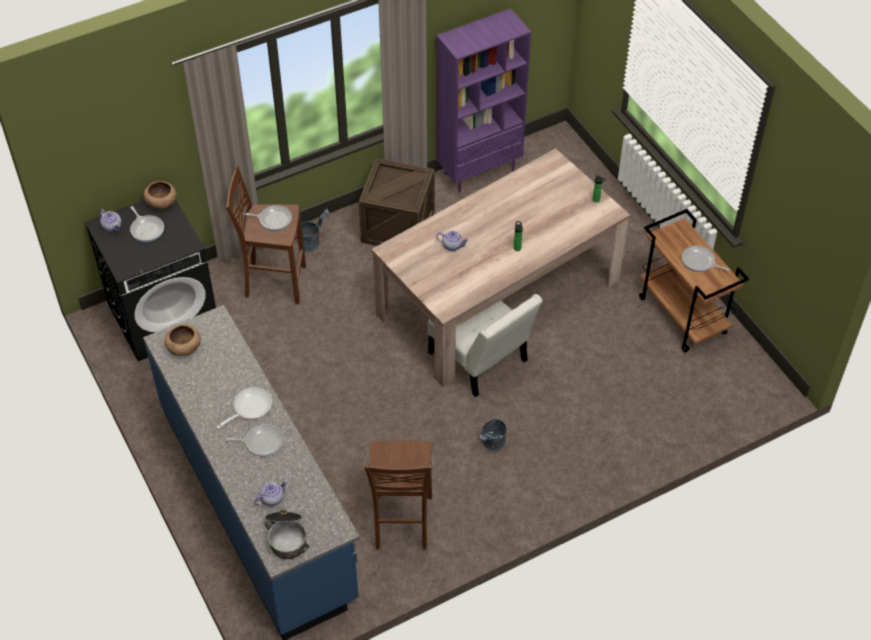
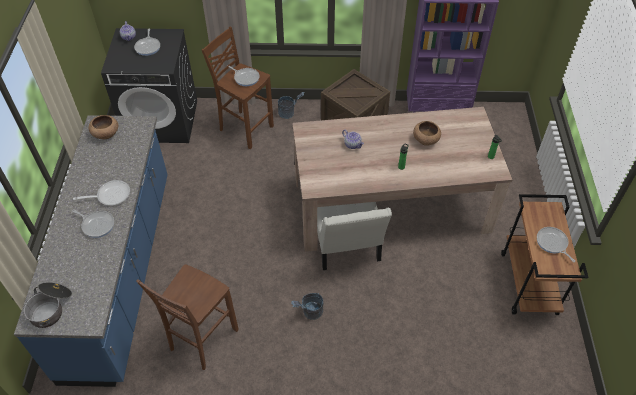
camera: 30 degrees right, 0 degrees up
brown bowl [143,181,177,210] -> brown bowl moved to [413,121,441,146]
teapot [254,480,288,506] -> none

